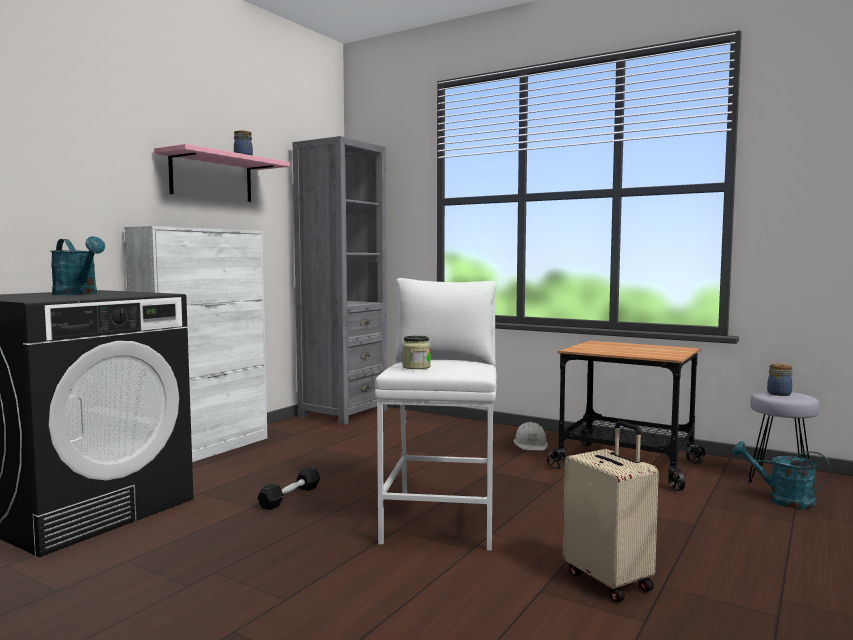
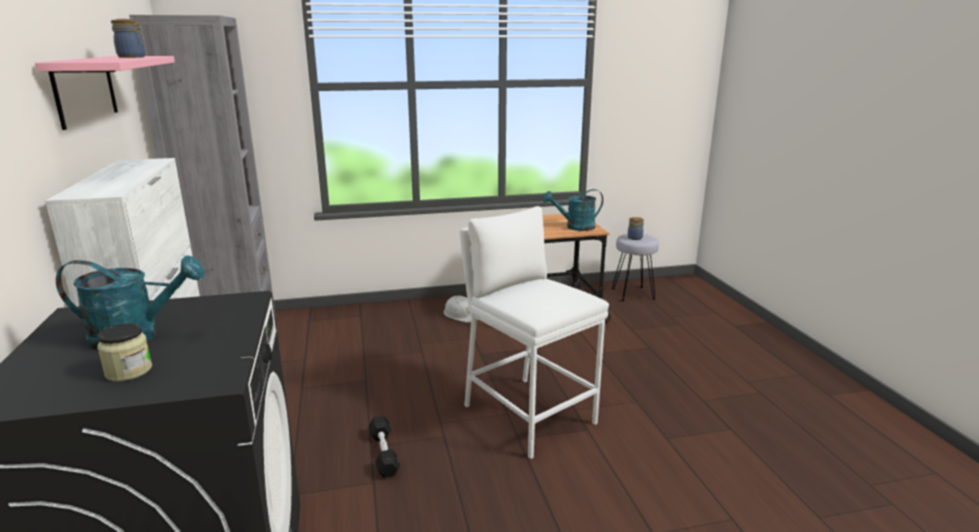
camera: 45 degrees left, 15 degrees up
jar [402,336,431,369] -> jar moved to [97,323,152,382]
beige suitcase [563,421,659,602] -> none
turquoise watering can [732,441,830,509] -> turquoise watering can moved to [543,189,603,231]

